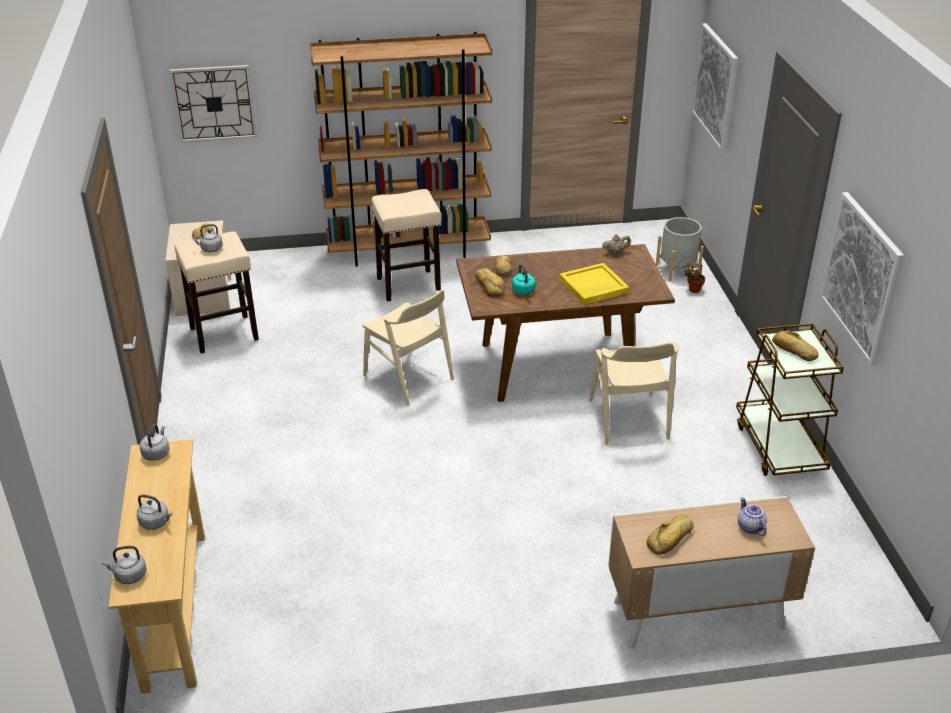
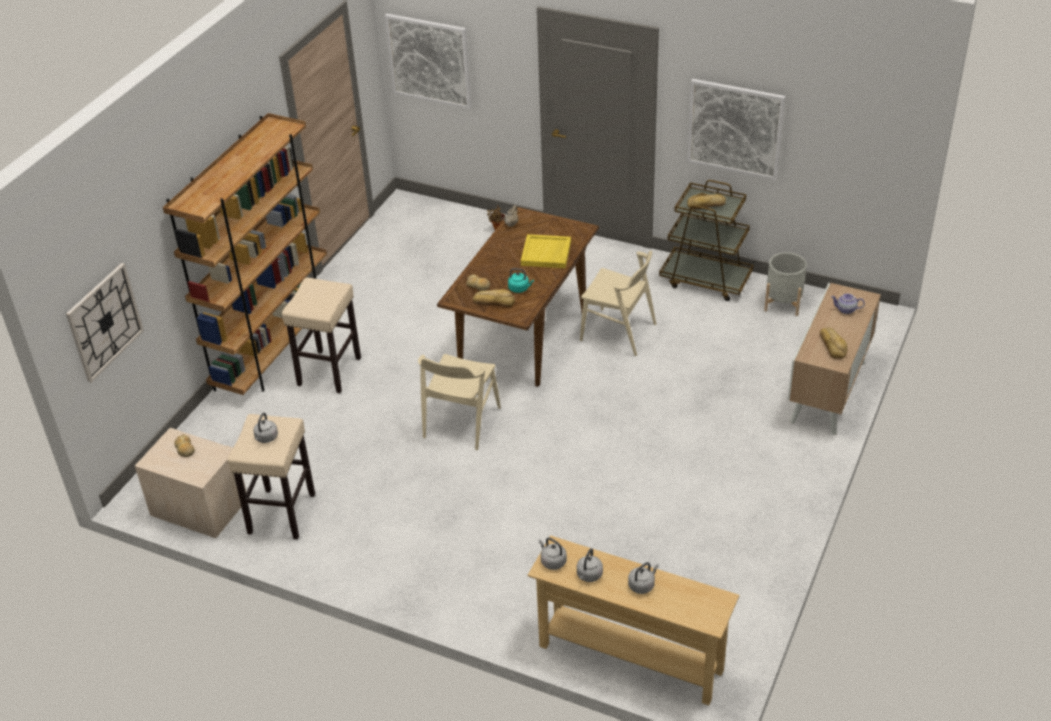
camera: 55 degrees left, 5 degrees up
grey kettle [102,546,147,584] -> grey kettle moved to [577,548,603,582]
beige chair [363,290,454,405] -> beige chair turned 120 degrees clockwise [418,354,501,450]
grey planter [656,217,704,281] -> grey planter moved to [764,252,807,316]

